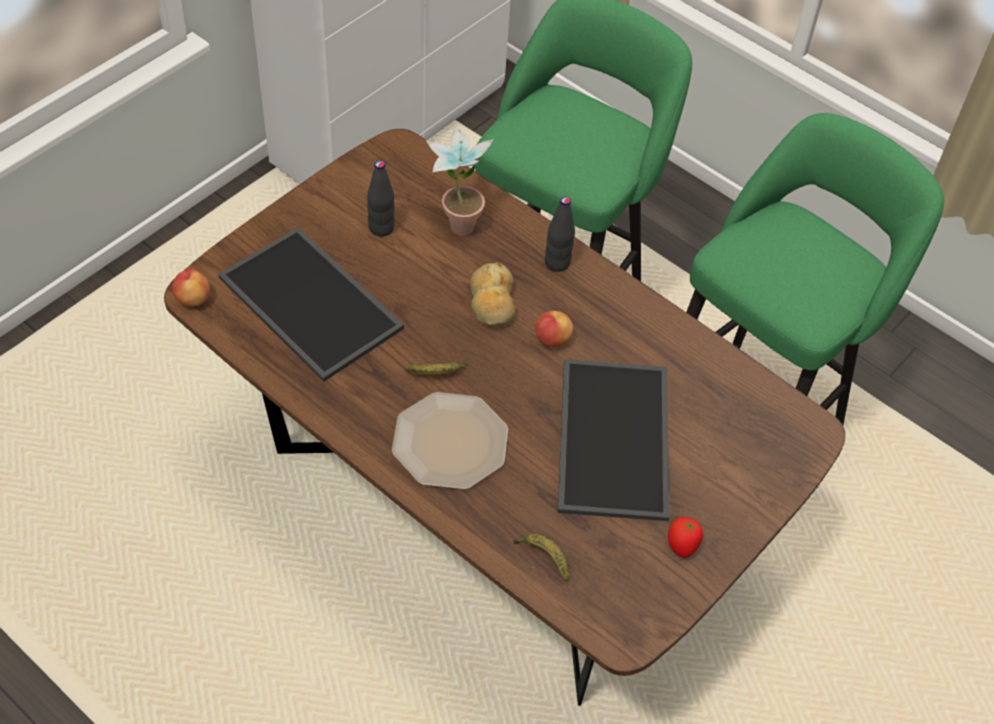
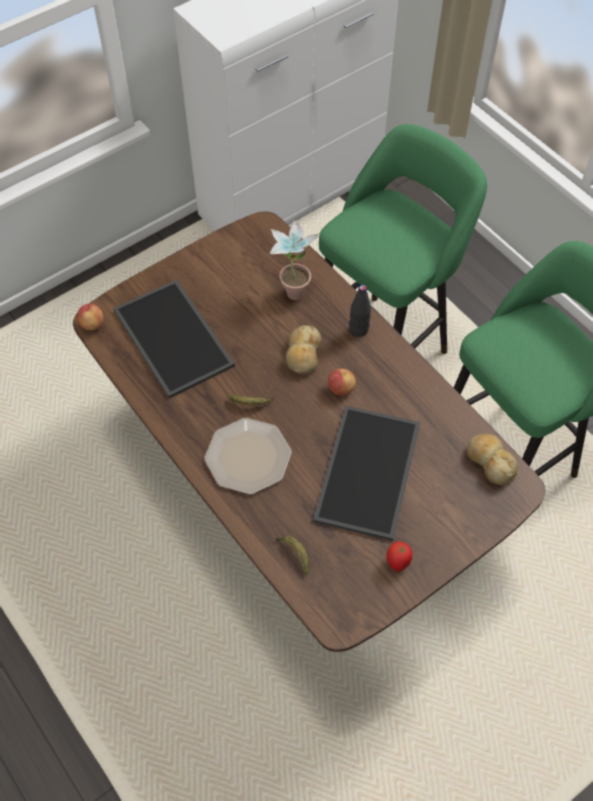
camera: 15 degrees right, 5 degrees up
black bottle [367,160,395,236] -> none
none -> bread [467,434,518,485]

